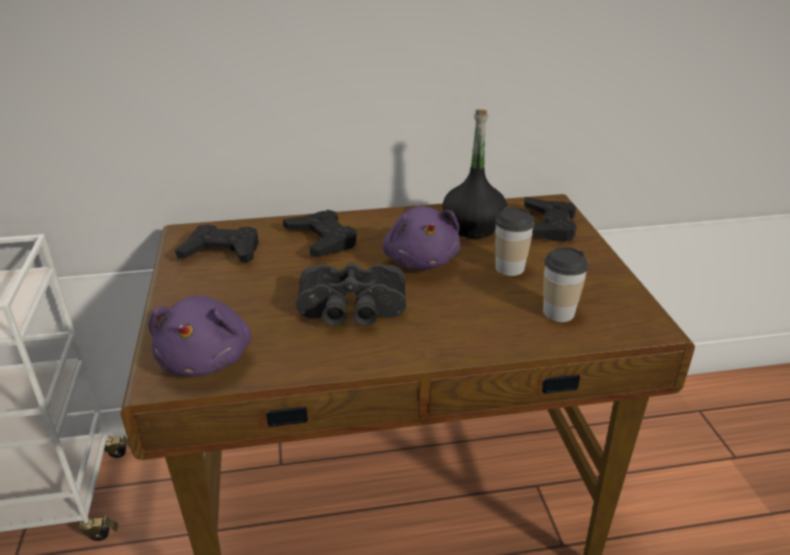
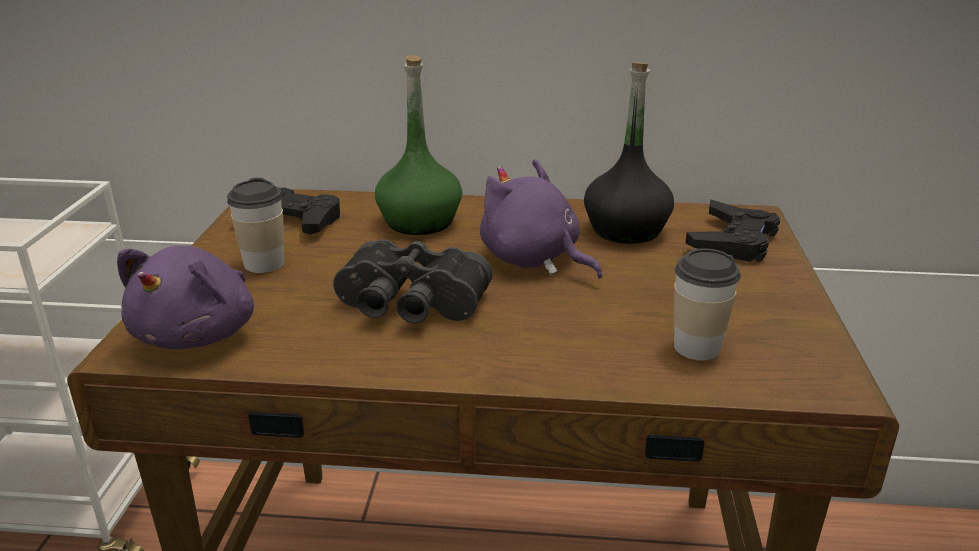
camera: 15 degrees right, 5 degrees down
black game controller [283,210,357,256] -> green bottle [375,55,462,235]
purple plush toy [383,206,460,270] -> purple plush toy turned 135 degrees clockwise [480,159,602,279]
cup [495,206,535,276] -> cup moved to [227,178,284,273]

